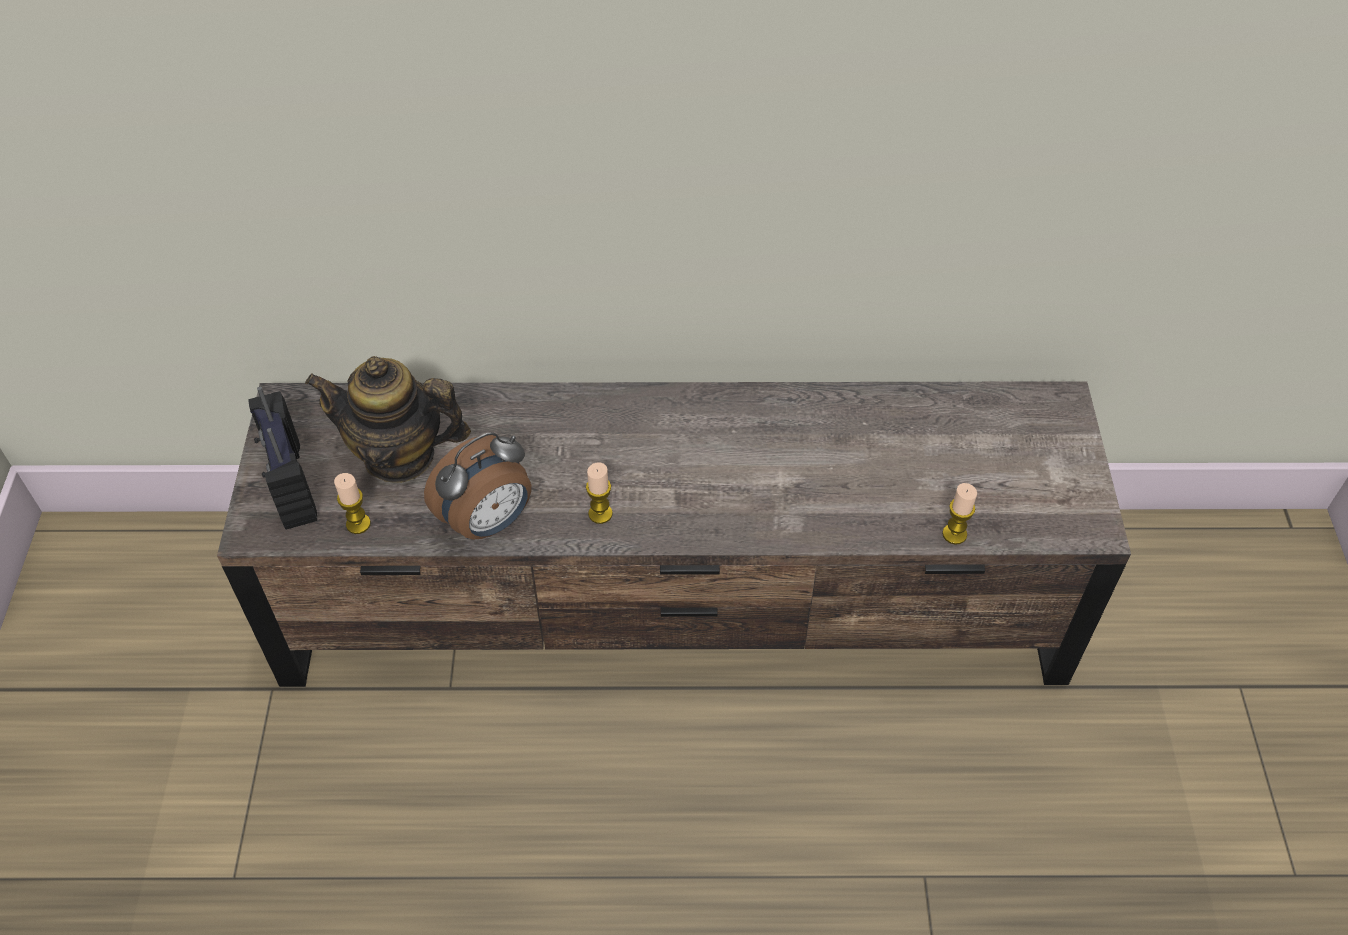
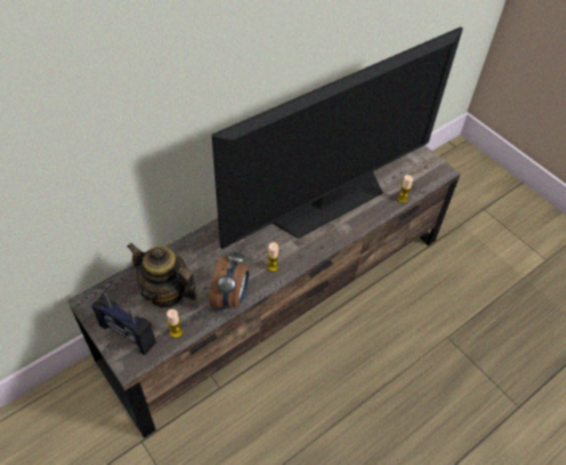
camera: 40 degrees left, 0 degrees up
teapot [305,356,471,483] -> teapot turned 60 degrees clockwise [127,243,198,309]
none -> television [212,27,463,249]

